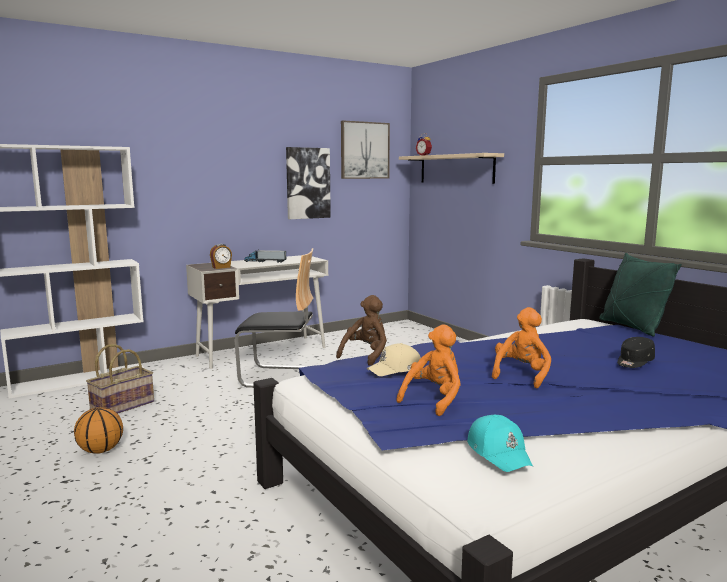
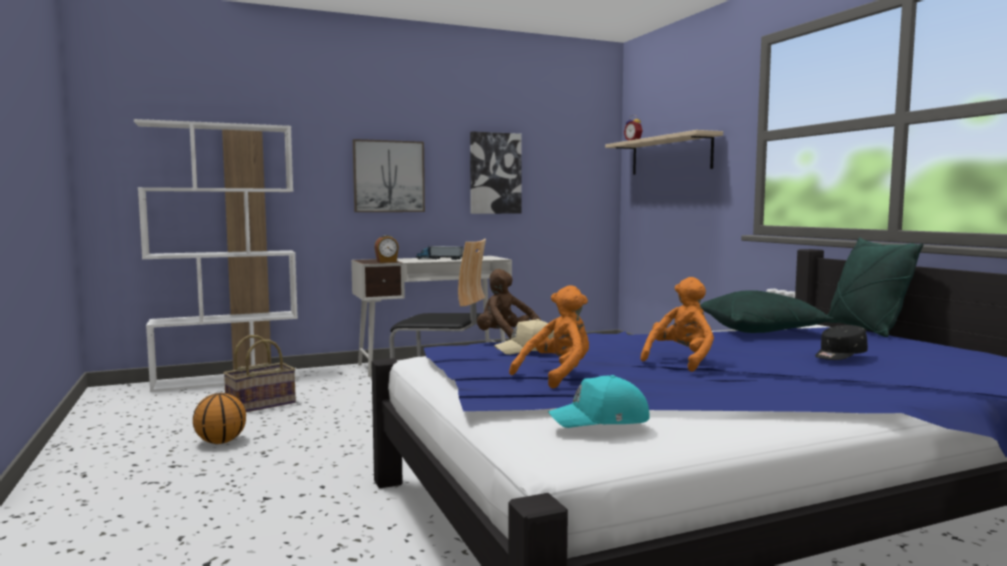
camera: 10 degrees right, 5 degrees down
brown plush toy [336,295,387,366] -> brown plush toy turned 90 degrees counterclockwise [477,269,541,340]
picture [341,120,390,179] -> picture moved to [353,139,425,212]
turquoise cap [467,415,533,472] -> turquoise cap turned 90 degrees clockwise [548,375,649,428]
none -> green pillow [700,290,834,333]

